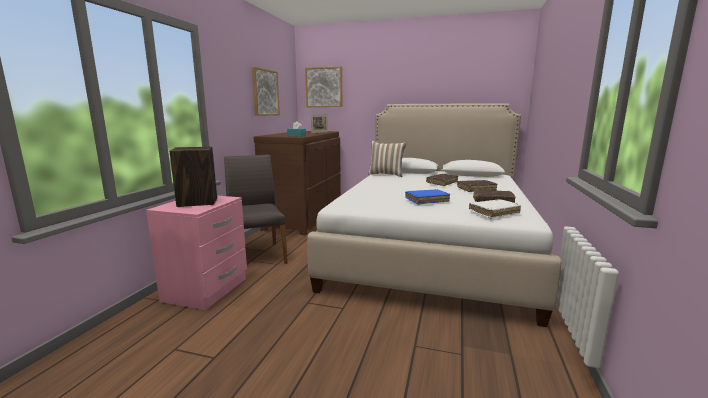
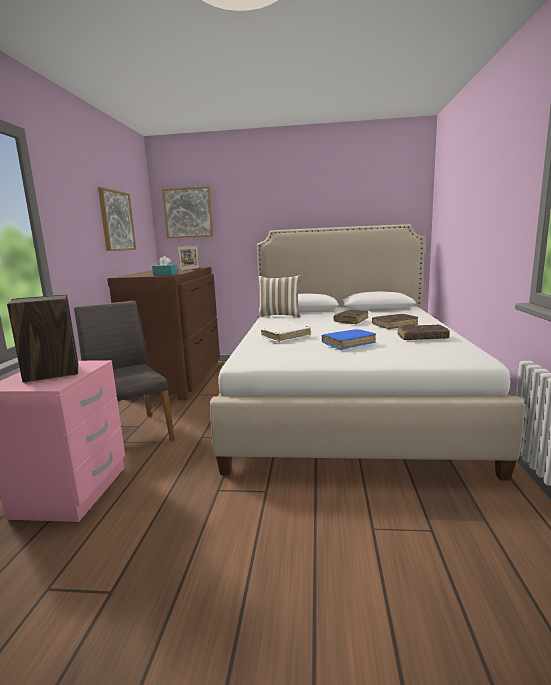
camera: 10 degrees left, 0 degrees up
white book [469,199,521,219] -> white book moved to [261,324,311,342]

